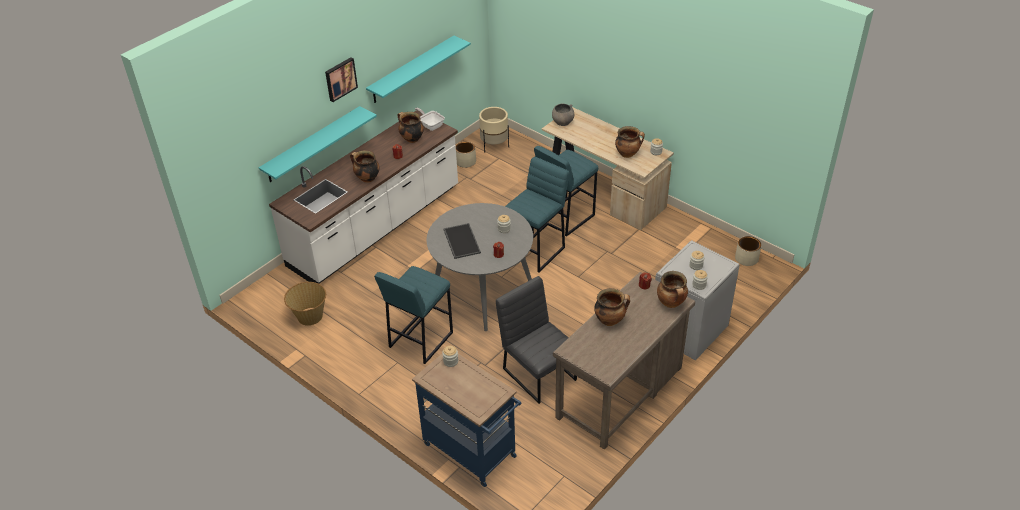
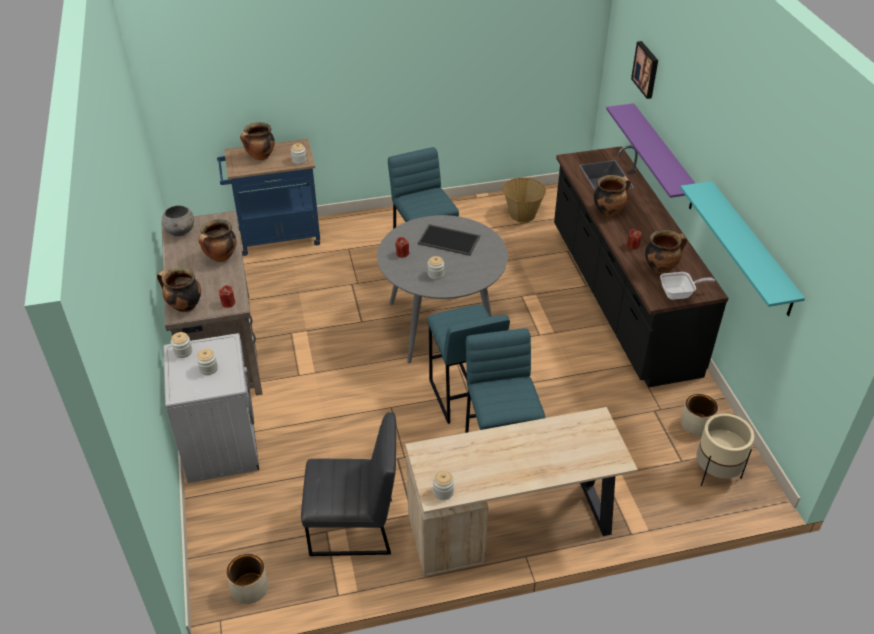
camera: 125 degrees right, 0 degrees up
turquoise shelf [258,106,377,182] -> purple shelf [606,103,696,209]
white counter [269,110,458,284] -> black counter [554,146,729,388]
picture [325,57,358,102] -> picture moved to [631,41,658,99]
grey chair [496,276,577,404] -> grey chair moved to [301,412,396,556]
grey bowl [552,104,574,126] -> grey bowl moved to [162,205,194,236]
cooking pot [615,126,645,158] -> cooking pot moved to [240,122,275,160]

